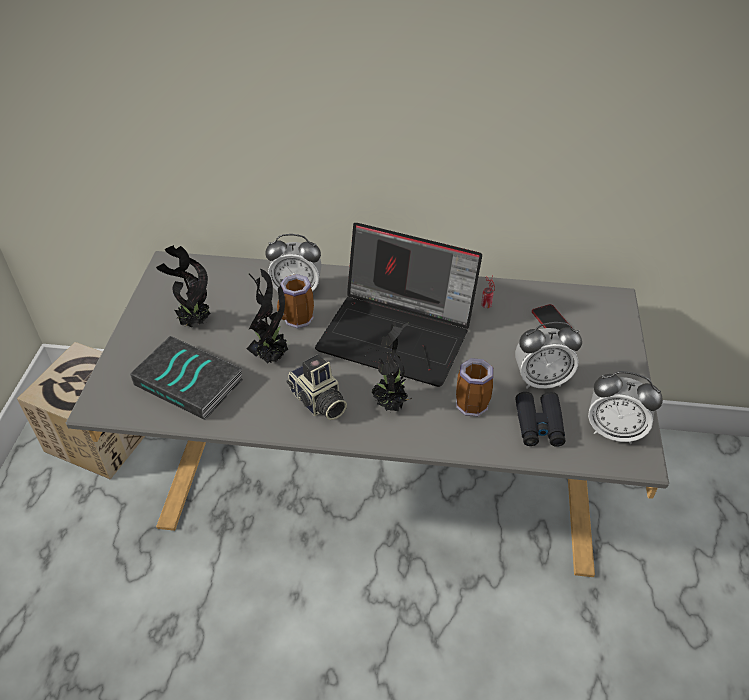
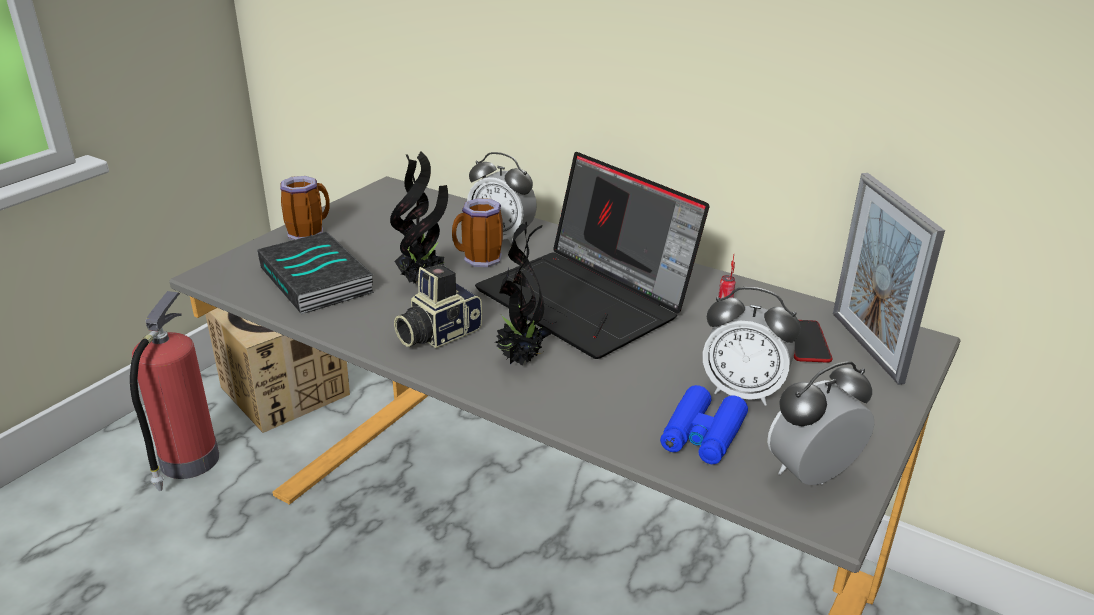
camera: 25 degrees right, 15 degrees down
potted plant [156,245,210,328] -> none
camera [286,354,347,420] -> camera turned 60 degrees clockwise [394,264,482,348]
mug [456,358,493,417] -> mug moved to [280,176,330,240]
black binoculars [515,392,566,447] -> blue binoculars [660,385,748,464]
alarm clock [588,371,663,444] -> alarm clock turned 105 degrees clockwise [767,361,874,485]
none -> fire extinguisher [130,291,219,491]
none -> picture frame [833,173,945,385]

